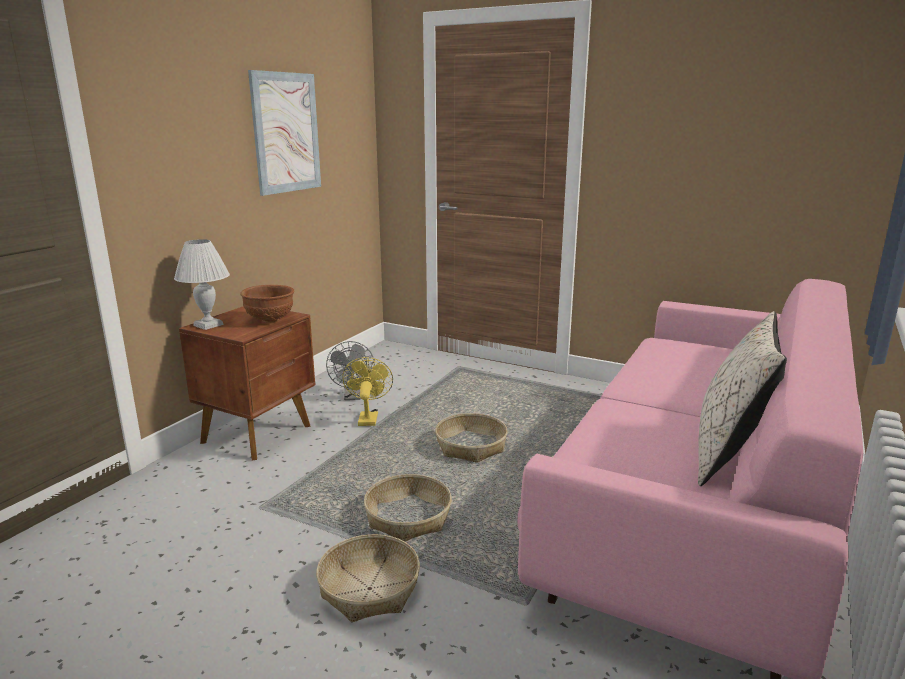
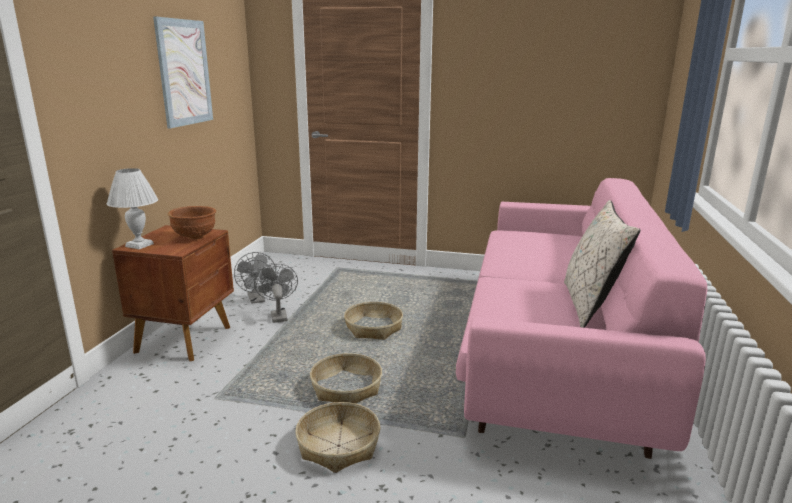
camera: 15 degrees left, 0 degrees up
yellow fan [342,357,393,426] -> grey fan [254,264,298,323]

